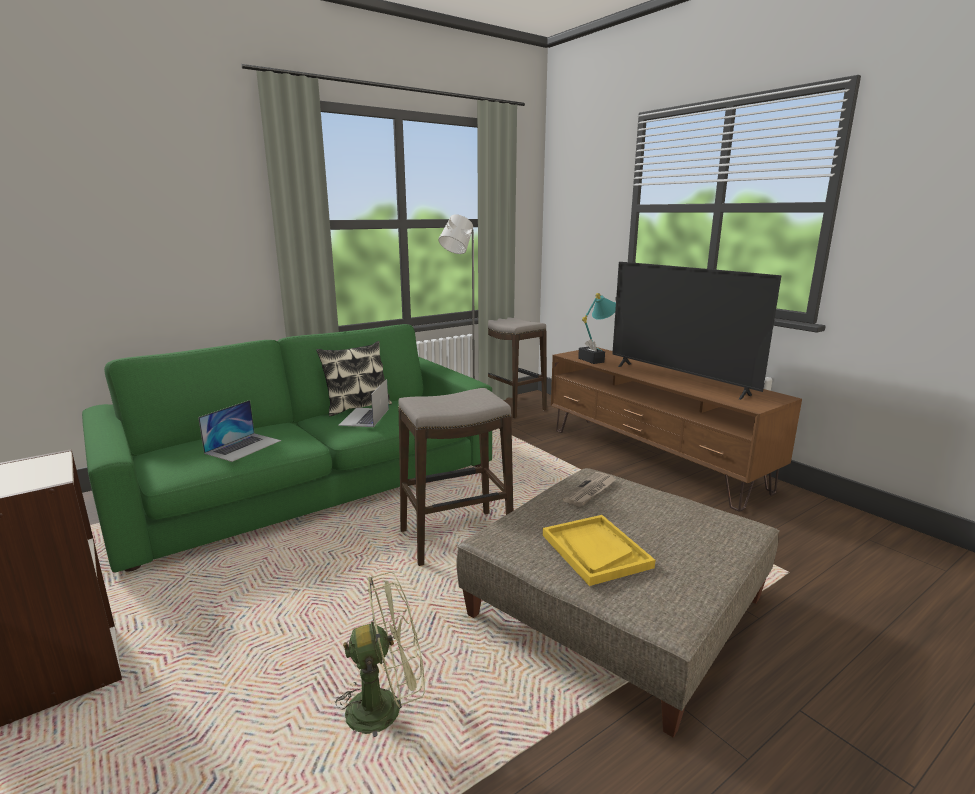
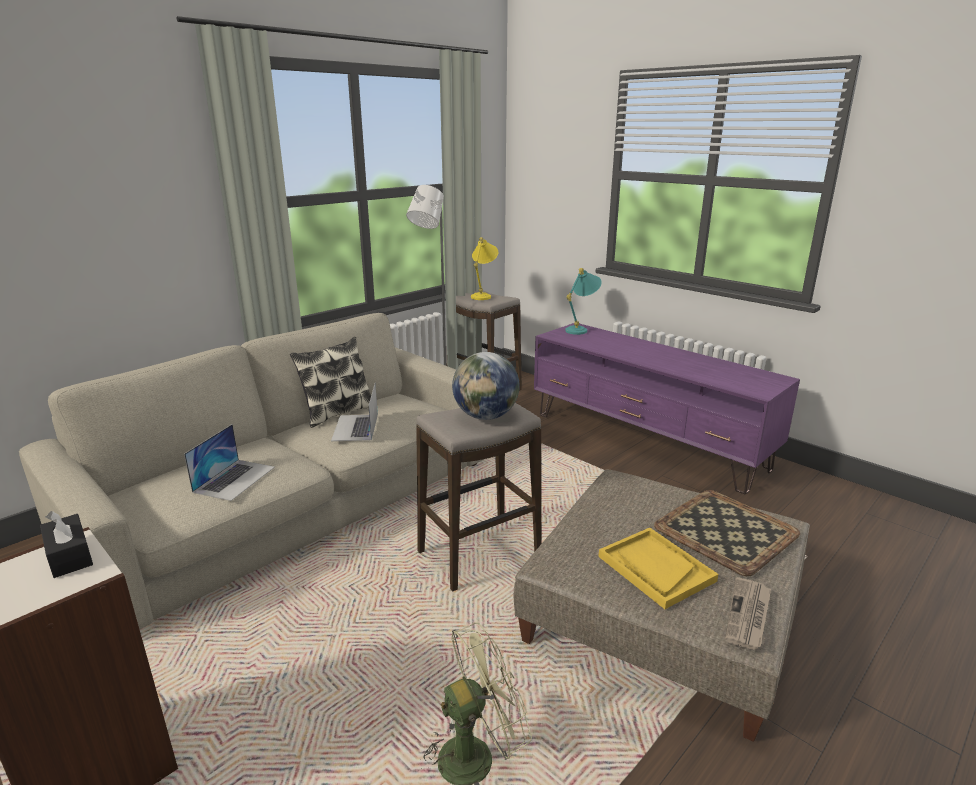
camera: 10 degrees left, 5 degrees up
green sofa [82,324,492,572] -> beige sofa [19,313,484,629]
brown tv stand [551,347,802,512] -> purple tv stand [534,323,800,494]
newspaper [563,472,617,507] -> newspaper moved to [725,577,771,650]
black tissue box [578,339,605,364] -> black tissue box moved to [40,511,93,578]
television [612,262,781,400] -> none
none -> globe [452,352,519,420]
none -> yellow table lamp [471,237,498,300]
none -> tray [654,490,800,576]

